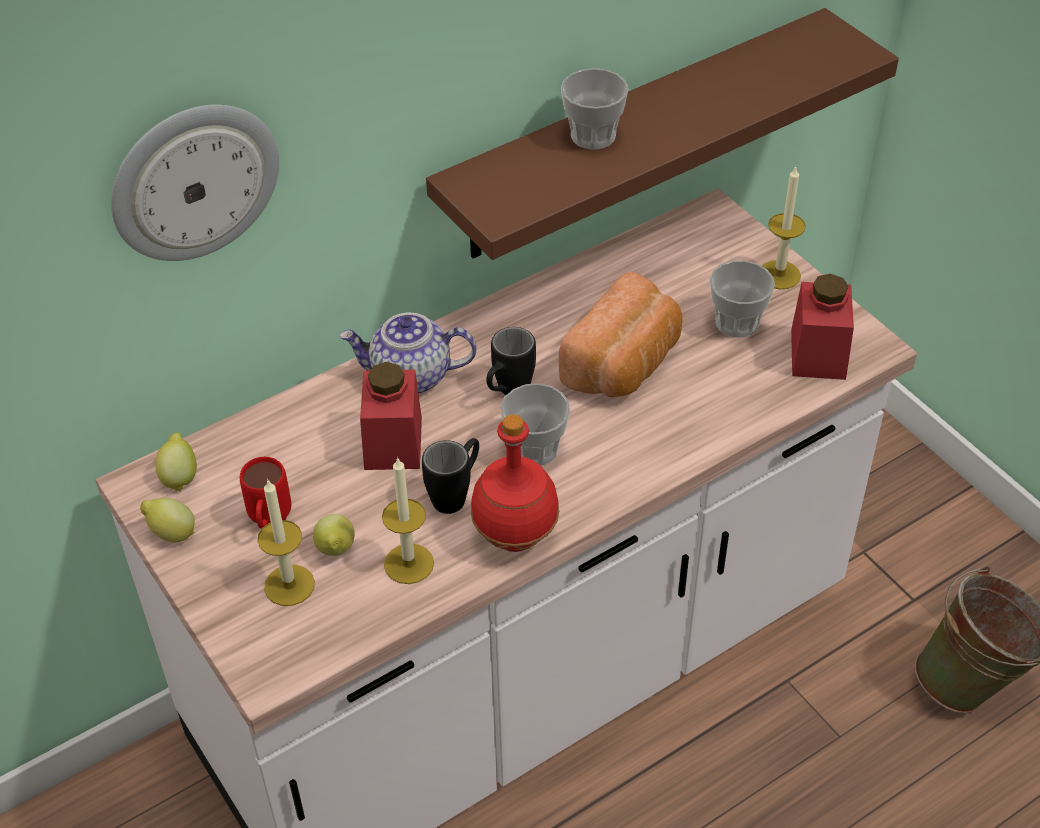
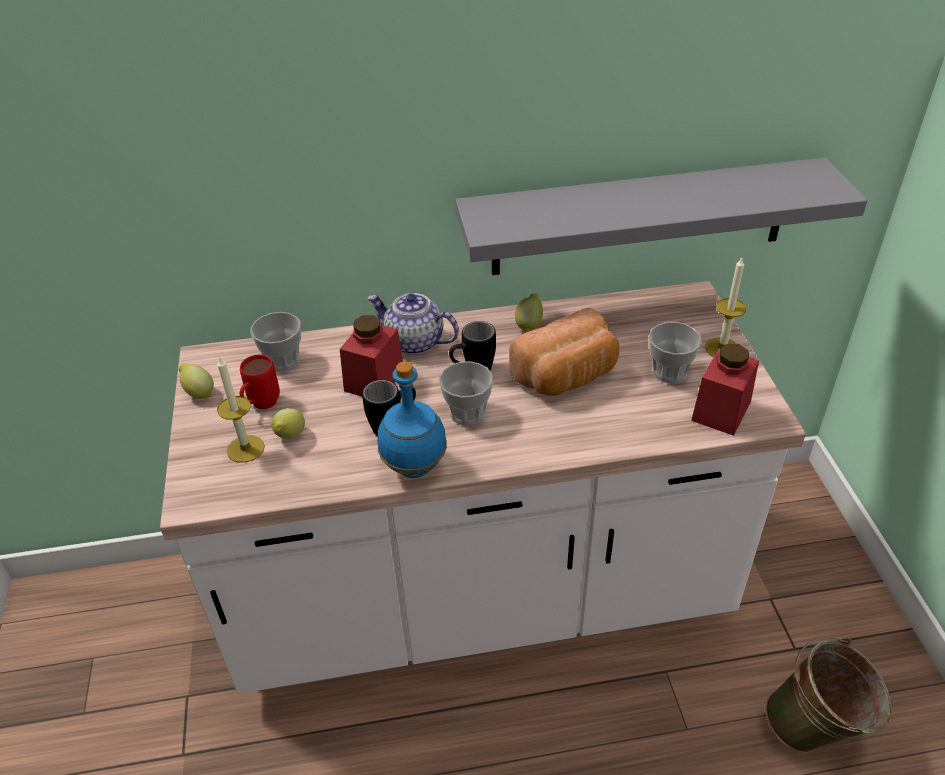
camera: 25 degrees right, 5 degrees down
wall clock [111,104,279,261] -> none
lemon [155,433,197,492] -> lemon moved to [515,294,543,332]
candle [382,457,434,584] -> none
brown shelf [426,8,899,260] -> grey shelf [455,157,868,275]
red bottle [471,414,559,552] -> blue bottle [378,361,447,478]
cup [561,68,629,150] -> cup moved to [250,312,301,372]

